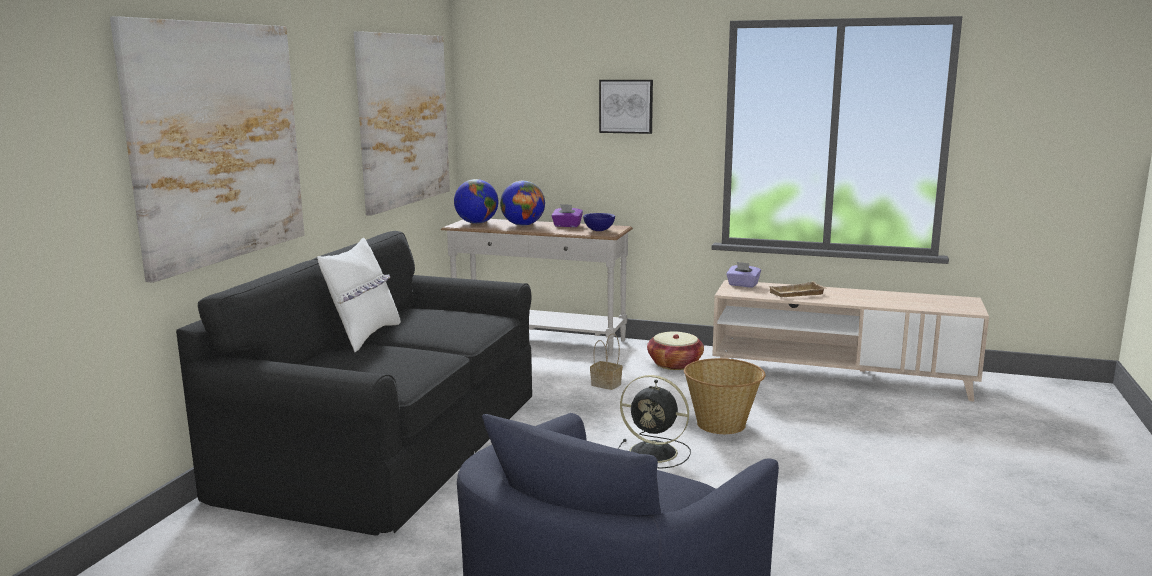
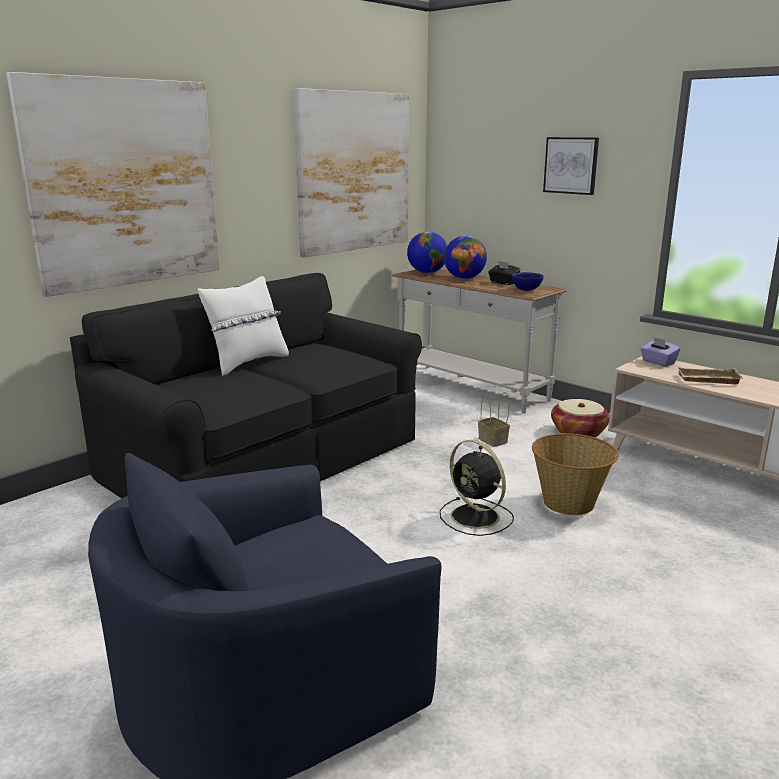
camera: 25 degrees right, 5 degrees up
purple tissue box [552,204,583,227] -> black tissue box [488,261,520,285]

